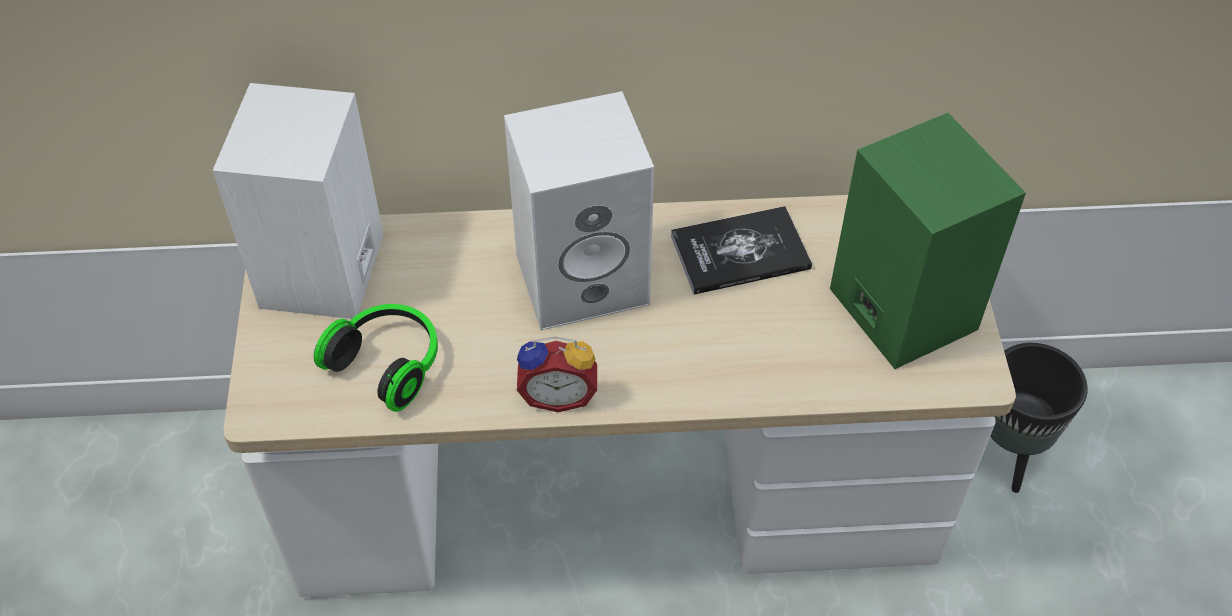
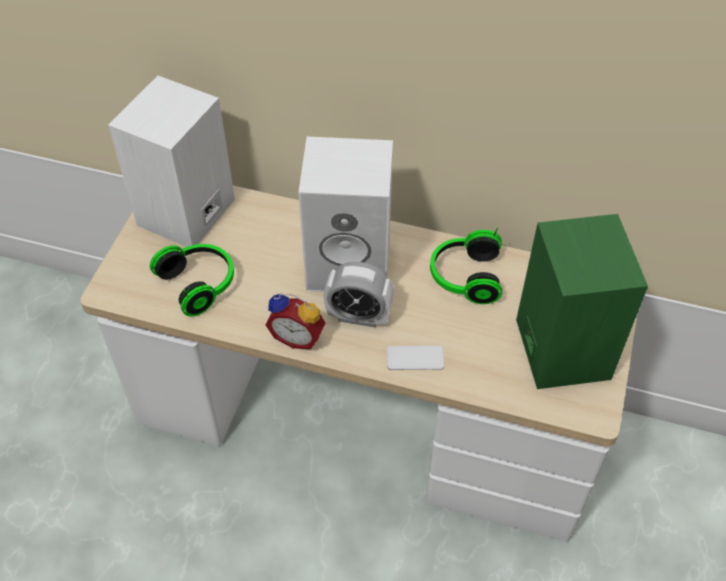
camera: 20 degrees right, 0 degrees up
book [671,206,812,295] -> headphones [430,228,502,304]
black planter [990,343,1088,493] -> none
none -> alarm clock [324,261,394,328]
none -> phone [387,346,444,370]

